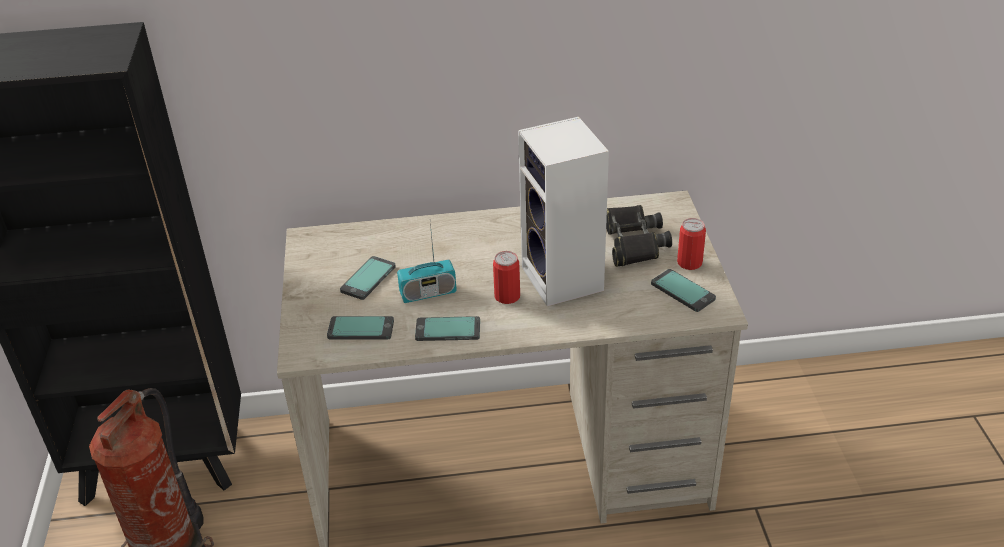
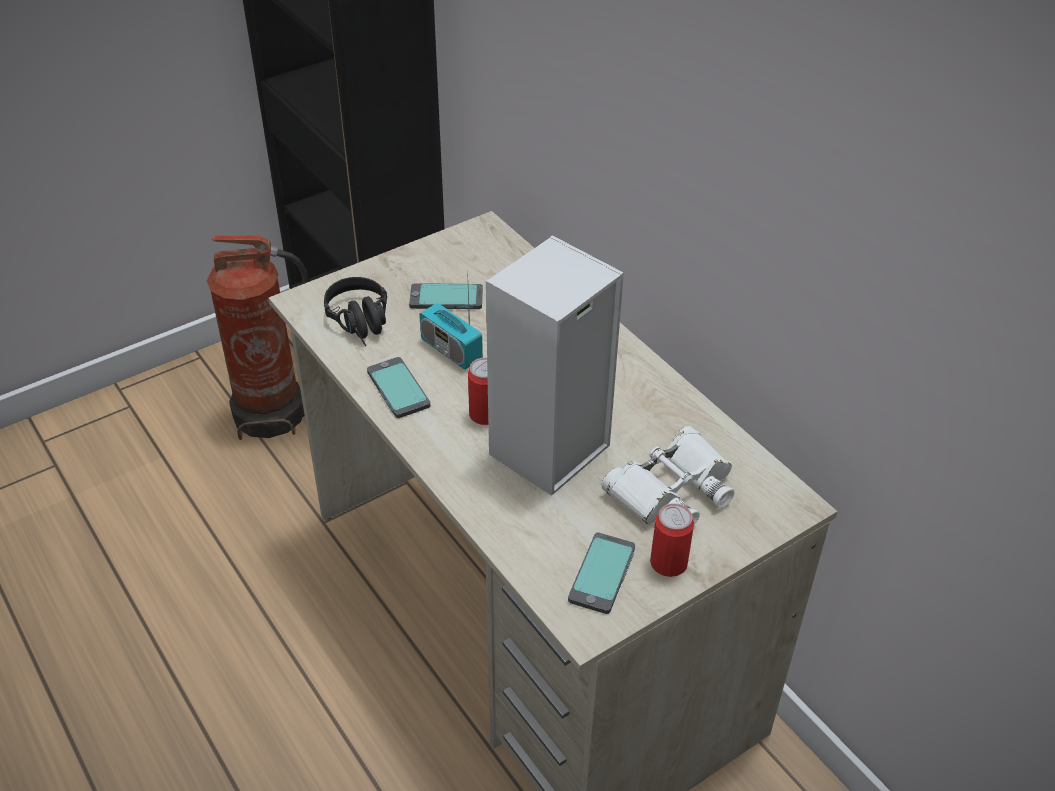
camera: 60 degrees right, 5 degrees up
phone [327,316,394,340] -> black headphones [324,277,387,346]
black binoculars [606,205,672,267] -> white binoculars [602,426,735,525]

